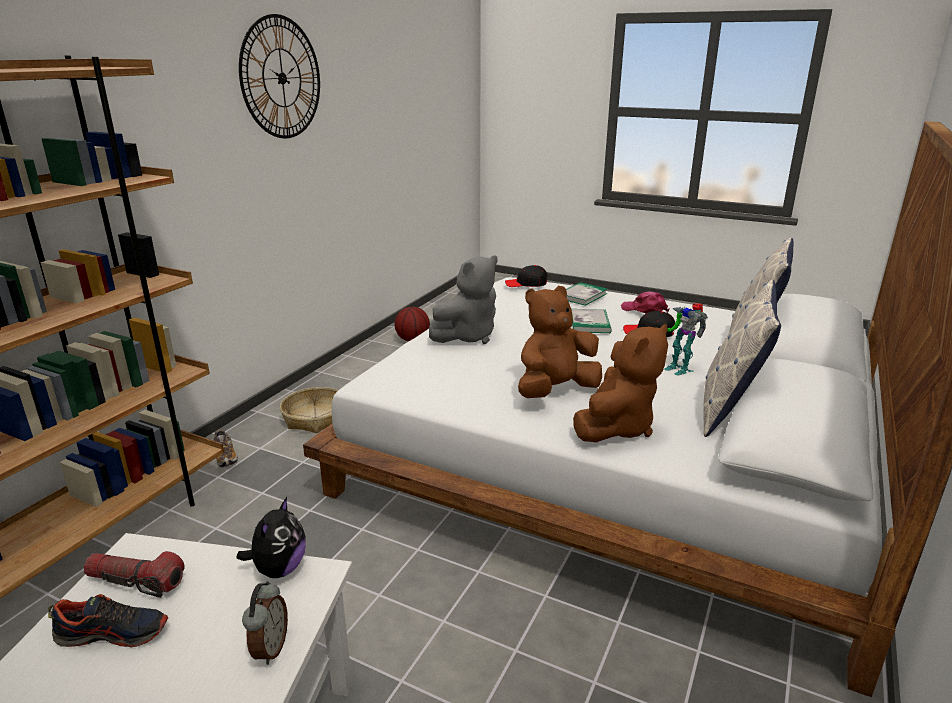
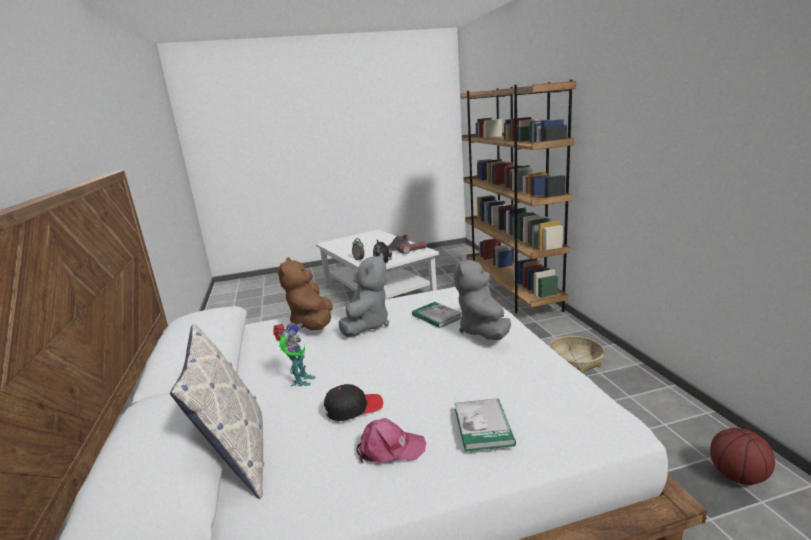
camera: 140 degrees right, 5 degrees down
shoe [213,429,238,468] -> none
wall clock [239,14,320,138] -> none
black cap [505,265,547,287] -> none
brown plush toy [518,286,602,398] -> grey plush toy [339,253,389,337]
book [571,309,612,333] -> book moved to [412,302,462,328]
toy robot [664,303,708,376] -> toy robot turned 90 degrees clockwise [273,323,316,386]
pillow [703,280,781,437] -> none

